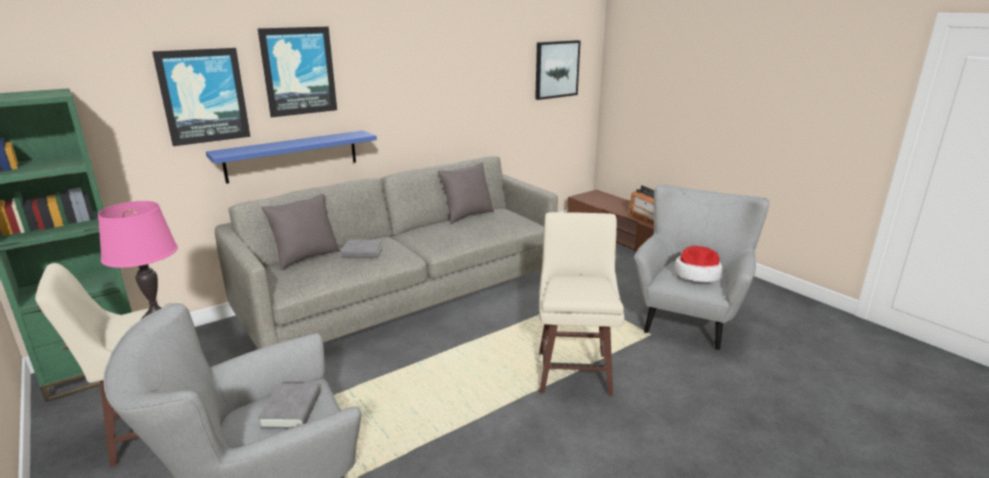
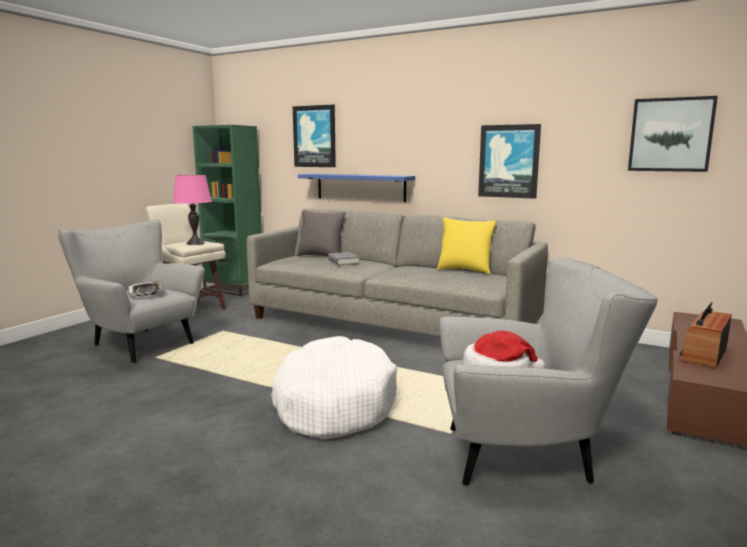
camera: 65 degrees right, 10 degrees down
picture [258,27,337,117] -> picture moved to [478,124,541,199]
grey book [258,383,320,429] -> tray [127,281,164,296]
grey pillow [438,162,494,224] -> yellow pillow [437,217,497,274]
beige stool [539,212,624,396] -> white dog bed [271,336,397,440]

